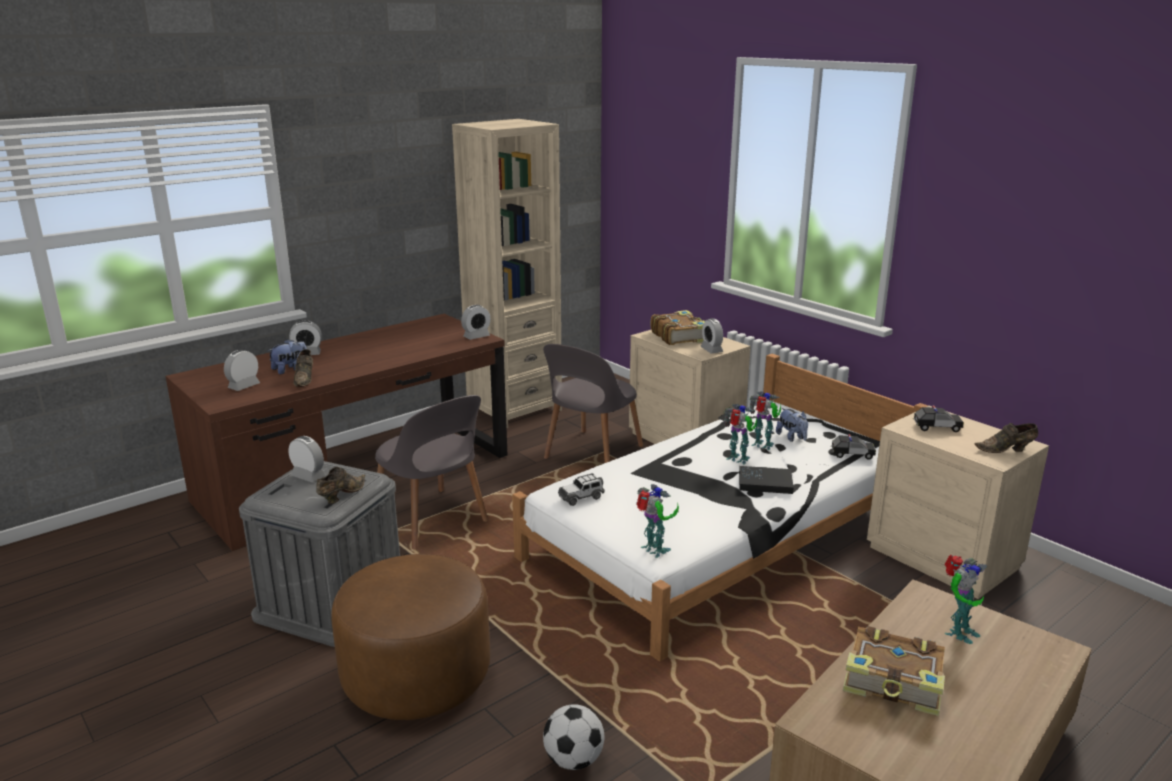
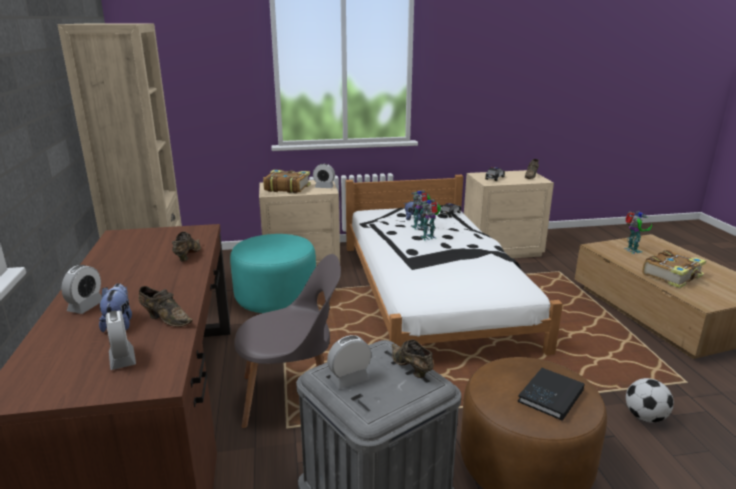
camera: 60 degrees left, 0 degrees up
alarm clock [461,305,491,340] -> none
grey chair [543,344,643,463] -> turquoise ottoman [230,234,316,313]
toy car [558,473,605,506] -> none
toy robot [636,484,679,558] -> none
black book [739,466,794,494] -> black book moved to [518,368,585,421]
none -> brown shoe [172,231,201,261]

